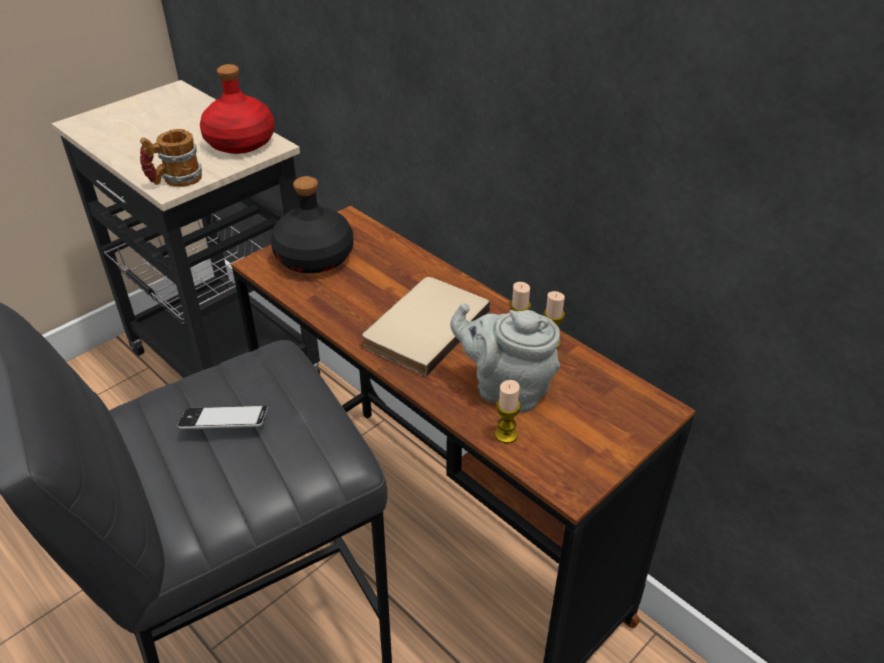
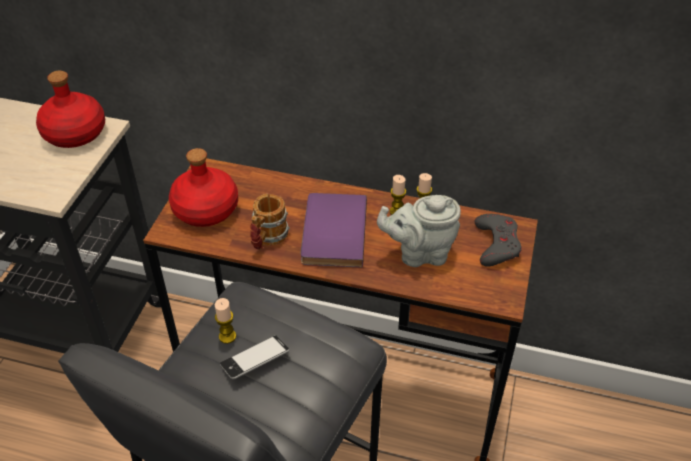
camera: 30 degrees left, 5 degrees up
mug [140,129,202,187] -> mug moved to [250,194,290,250]
black bottle [271,176,354,273] -> red bottle [169,148,238,227]
beige book [362,277,491,377] -> purple book [301,193,367,267]
candle [495,380,521,444] -> candle moved to [215,298,236,344]
none -> grey game controller [475,214,522,267]

